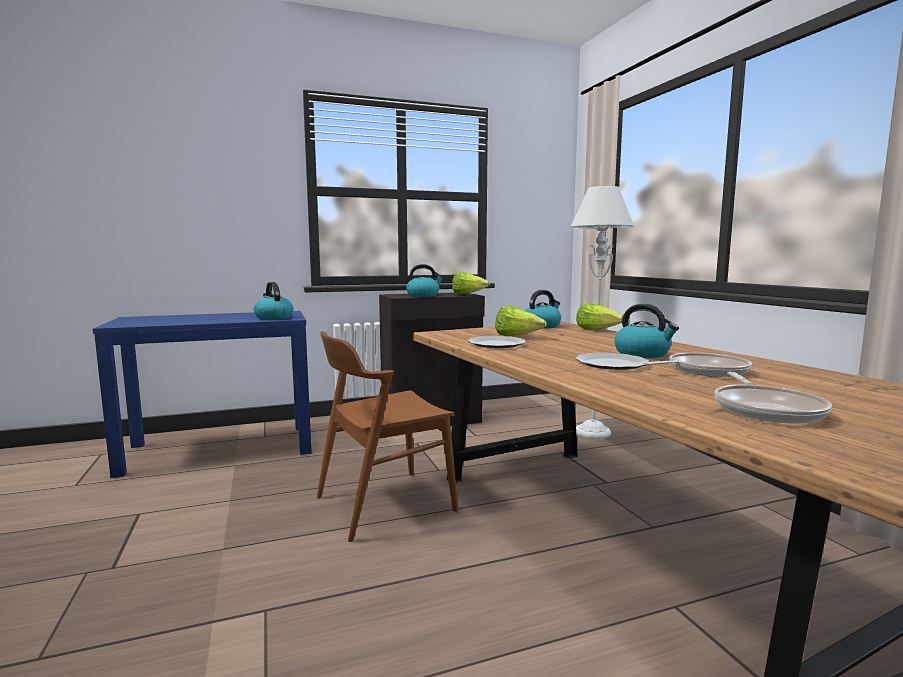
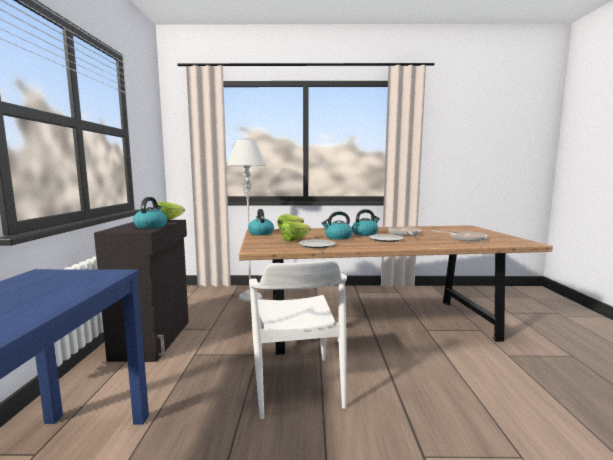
camera: 70 degrees left, 0 degrees up
kettle [254,282,293,320] -> kettle moved to [322,211,353,240]
brown chair [317,331,458,542] -> white chair [249,260,347,419]

